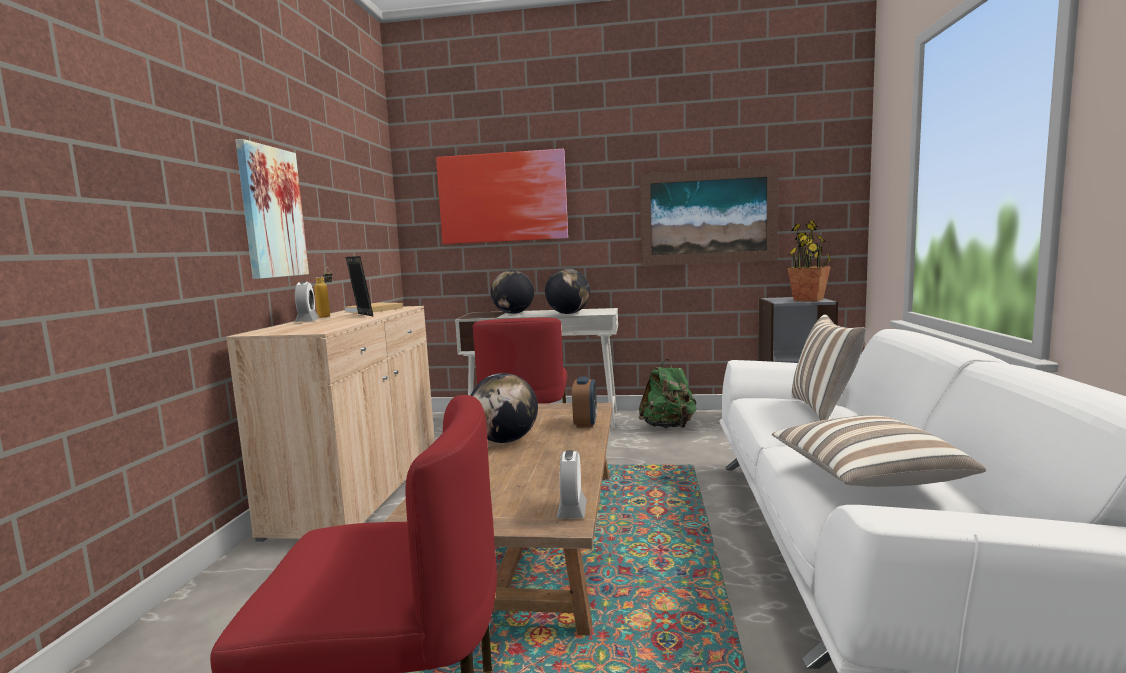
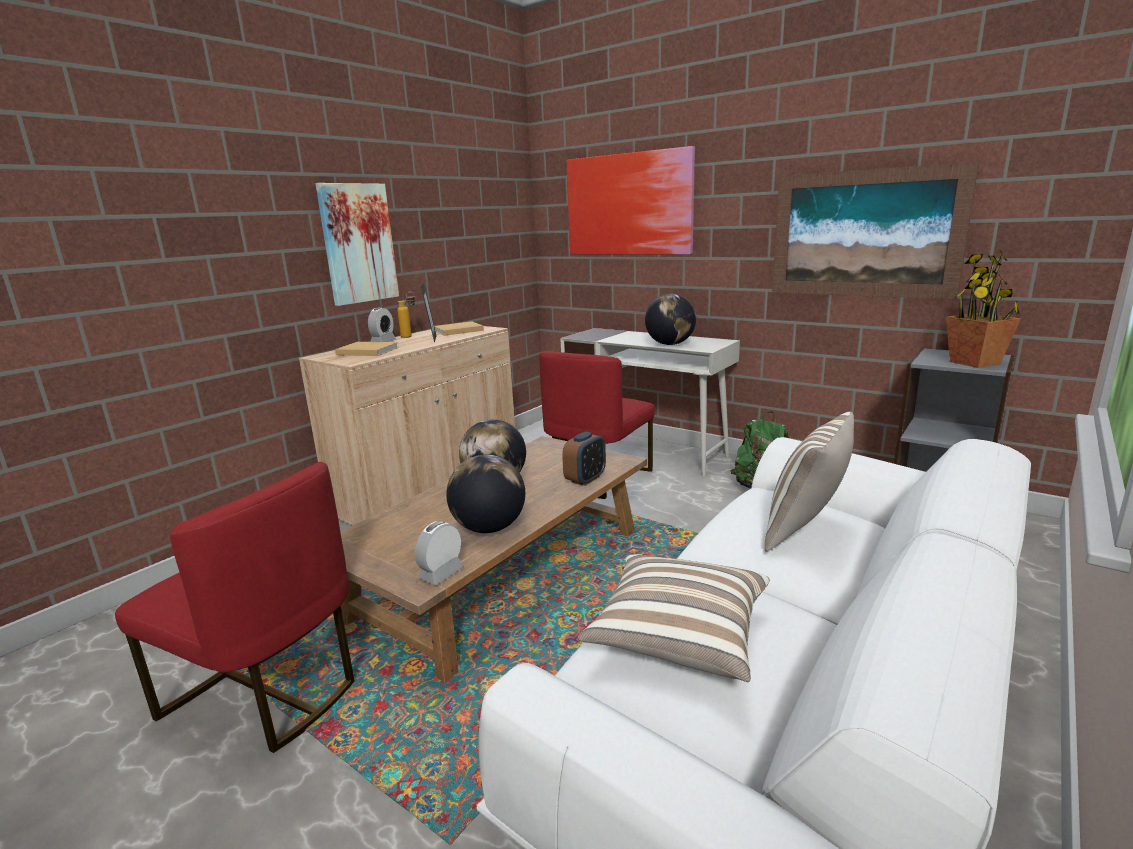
camera: 30 degrees right, 10 degrees up
globe [491,270,534,314] -> globe moved to [446,454,525,533]
none -> beige book [335,342,399,356]

